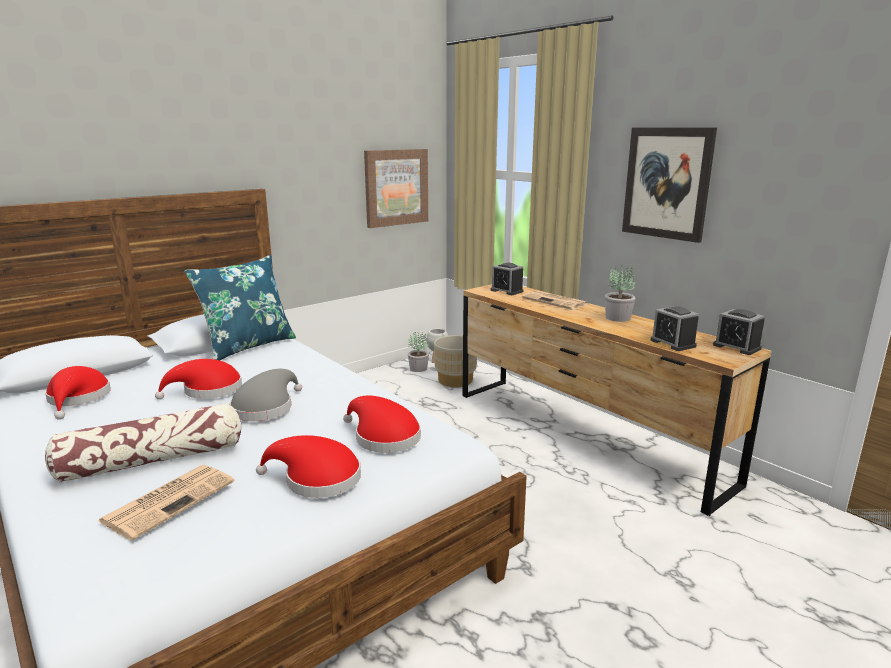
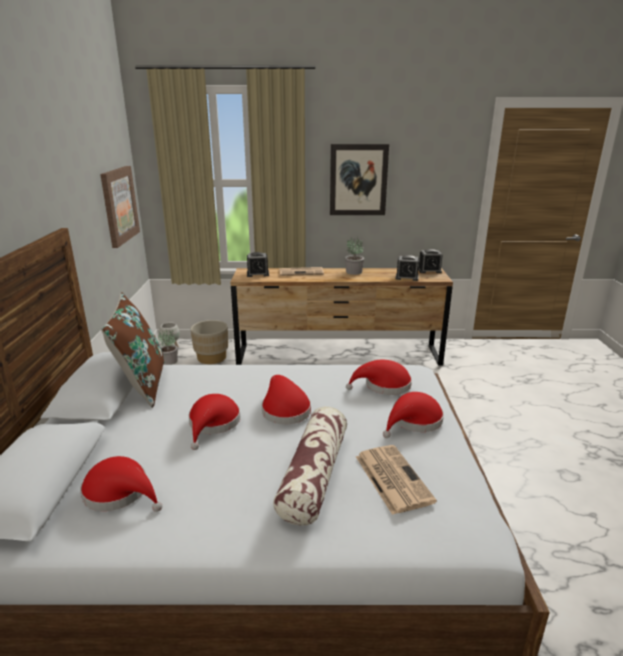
camera: 50 degrees left, 5 degrees up
blue pillow [185,255,296,361] -> brown pillow [101,293,164,408]
grey hat [230,369,302,421] -> red hat [262,375,311,425]

